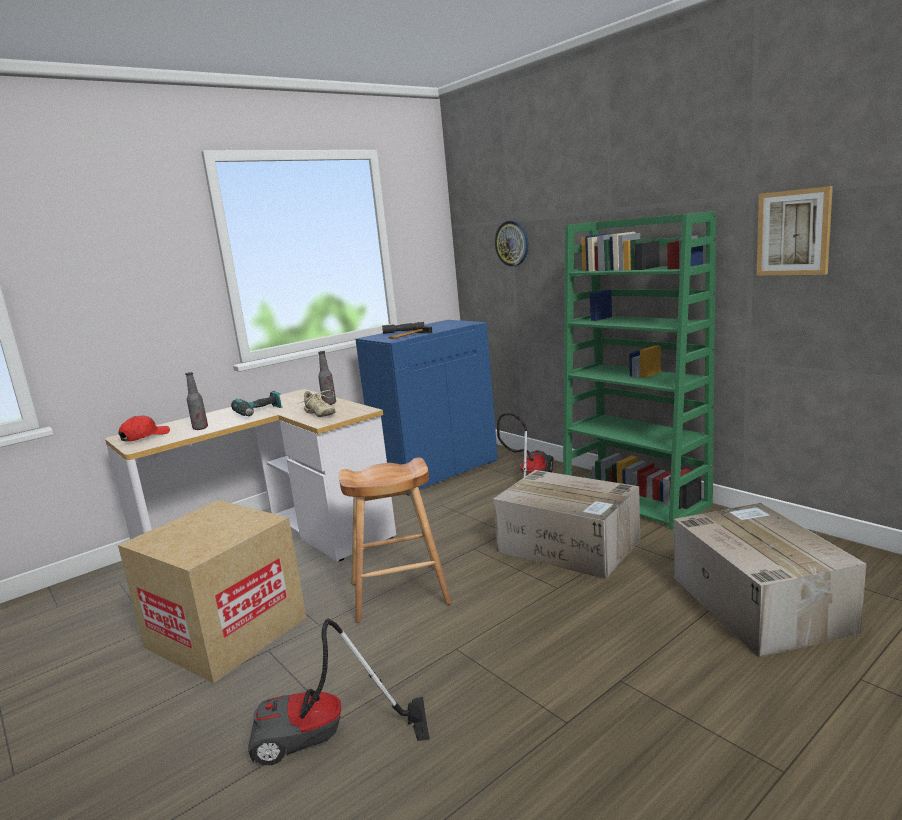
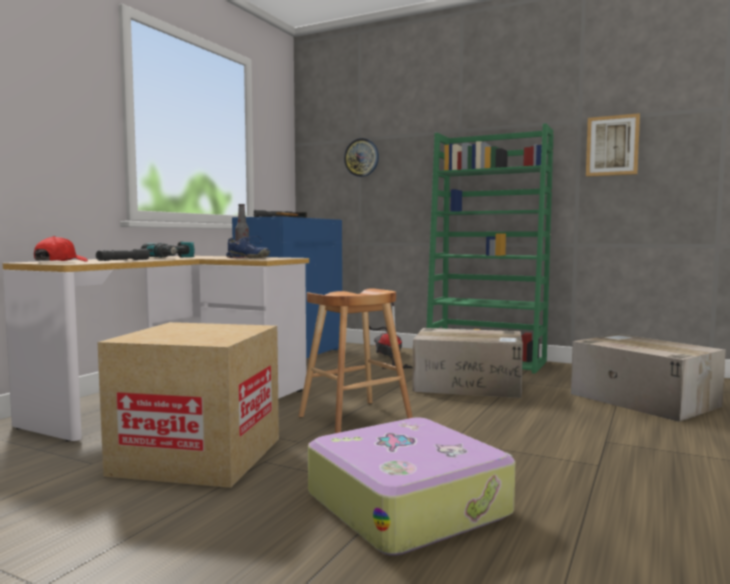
camera: 25 degrees left, 10 degrees down
bottle [185,372,208,430] -> grey flashlight [96,249,150,261]
vacuum cleaner [248,619,430,765] -> suitcase [308,417,515,556]
beige shoe [298,390,336,417] -> blue shoe [226,236,270,258]

